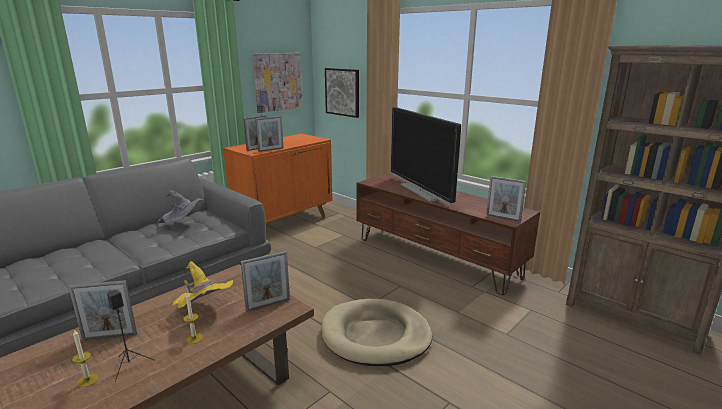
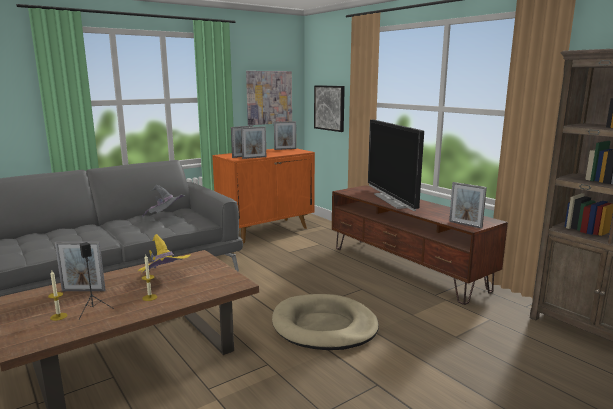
camera: 10 degrees right, 5 degrees down
picture frame [241,251,290,312] -> picture frame moved to [274,121,296,150]

